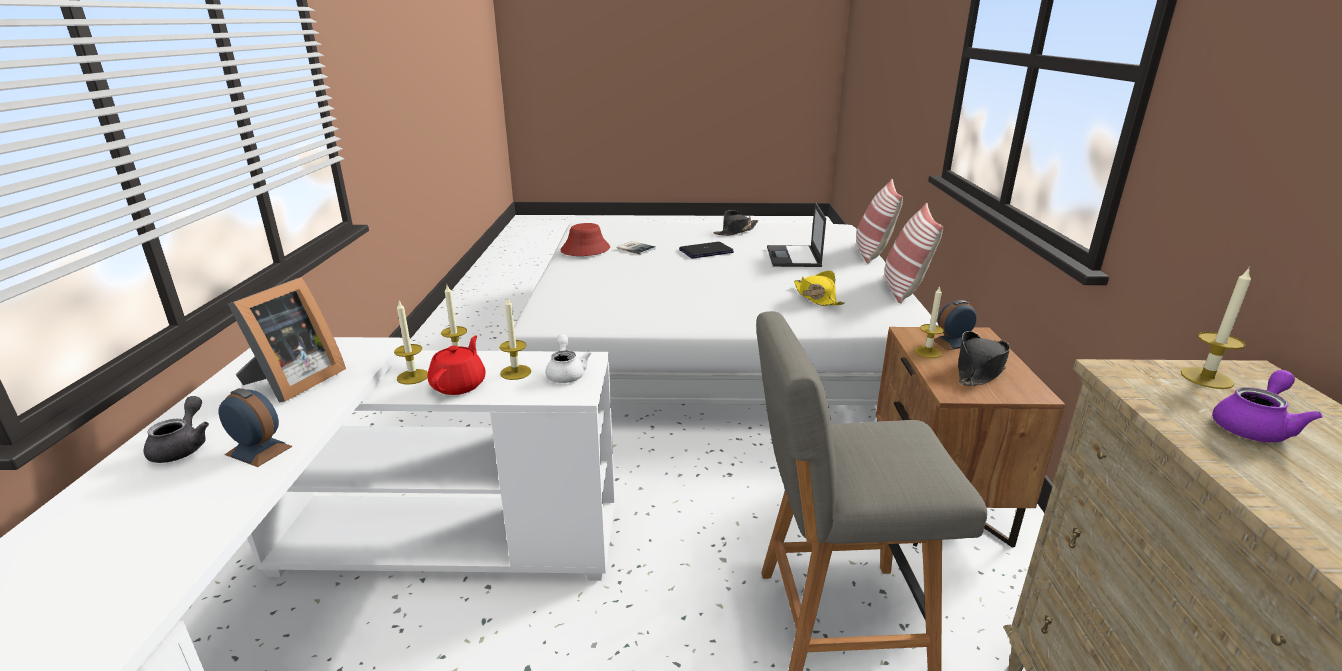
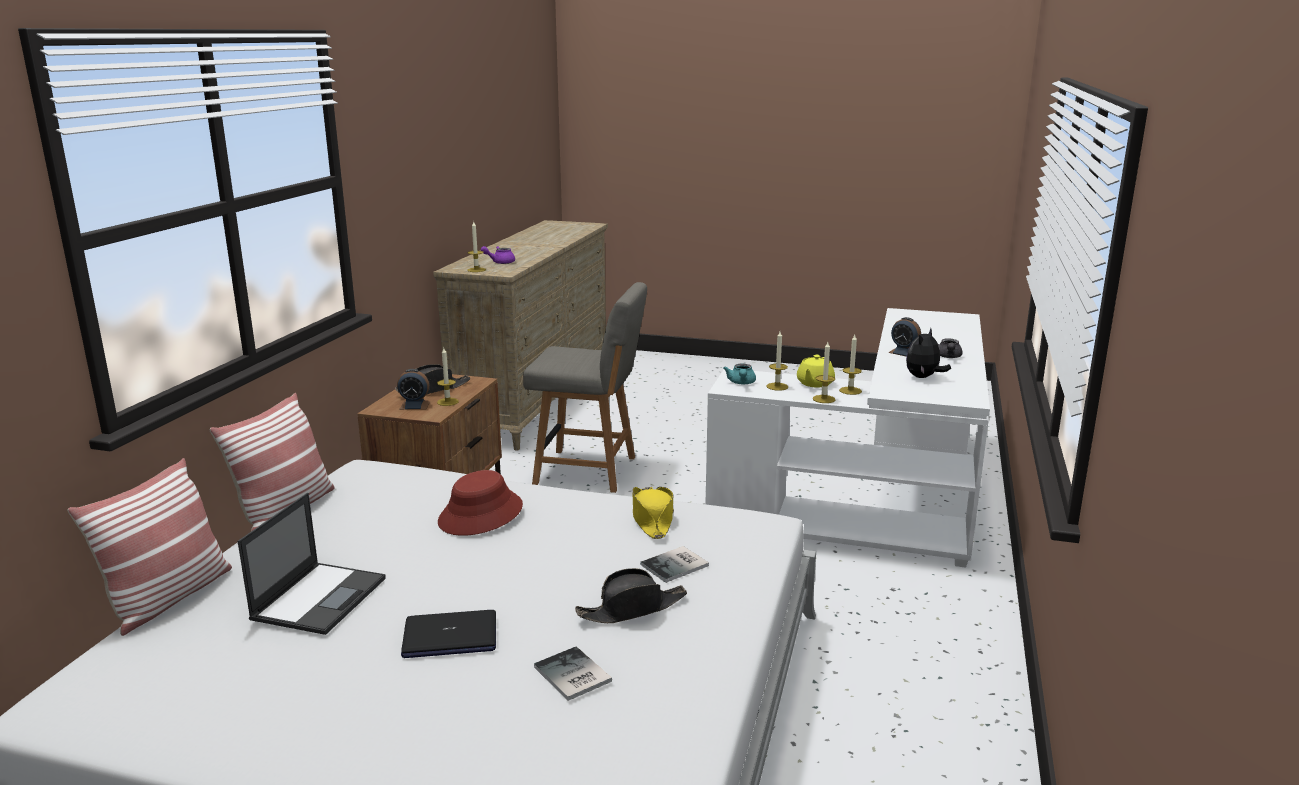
camera: 165 degrees left, 5 degrees down
picture frame [228,277,346,402] -> plush toy [906,328,951,378]
red teapot [427,336,486,395] -> yellow teapot [797,355,835,387]
white teapot [545,334,592,383] -> turquoise teapot [723,364,756,384]
red hat [561,223,610,256] -> red hat moved to [438,470,523,536]
black hat [714,210,759,236] -> black hat moved to [575,568,687,623]
yellow hat [794,271,845,306] -> yellow hat moved to [632,487,674,539]
none -> book [640,546,709,583]

